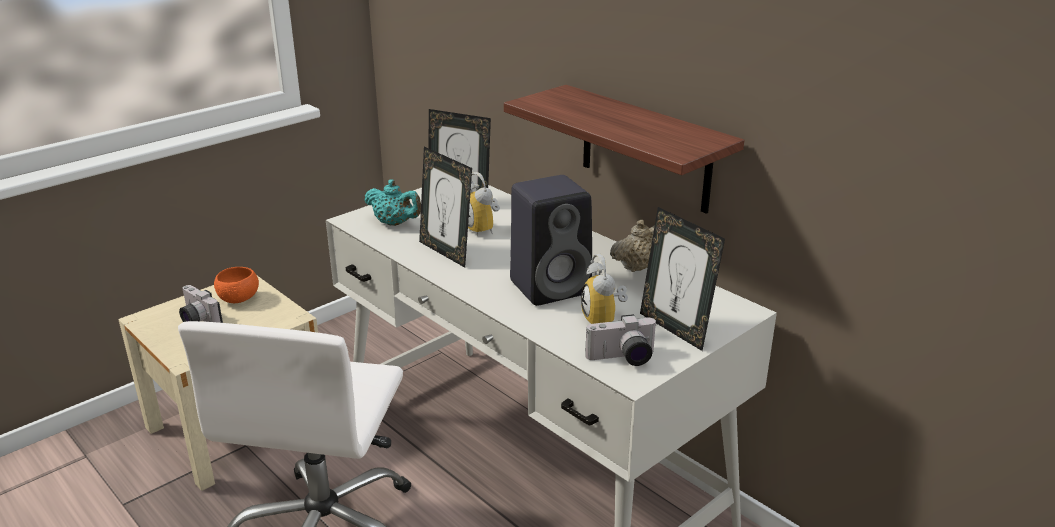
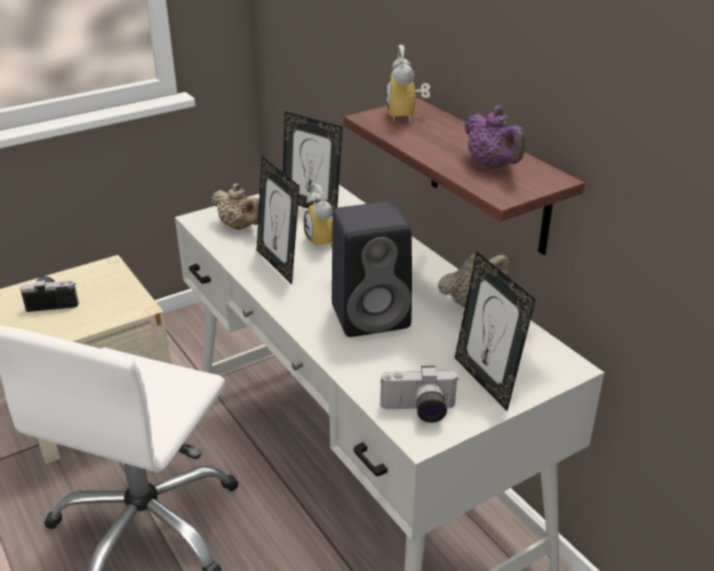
camera: 10 degrees right, 5 degrees up
camera [179,285,223,323] -> camera turned 120 degrees clockwise [20,276,79,312]
orange bowl [214,267,259,303] -> none
turquoise teapot [364,179,421,226] -> beige teapot [212,183,259,230]
alarm clock [581,254,628,324] -> alarm clock moved to [386,45,430,123]
none -> purple teapot [465,106,525,168]

